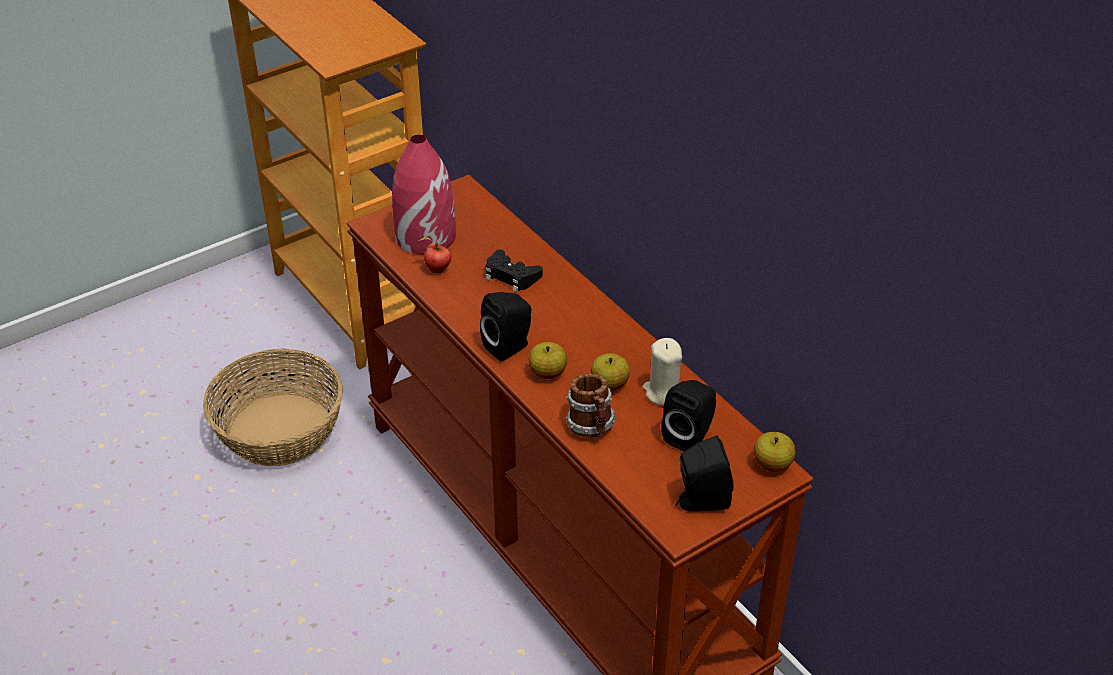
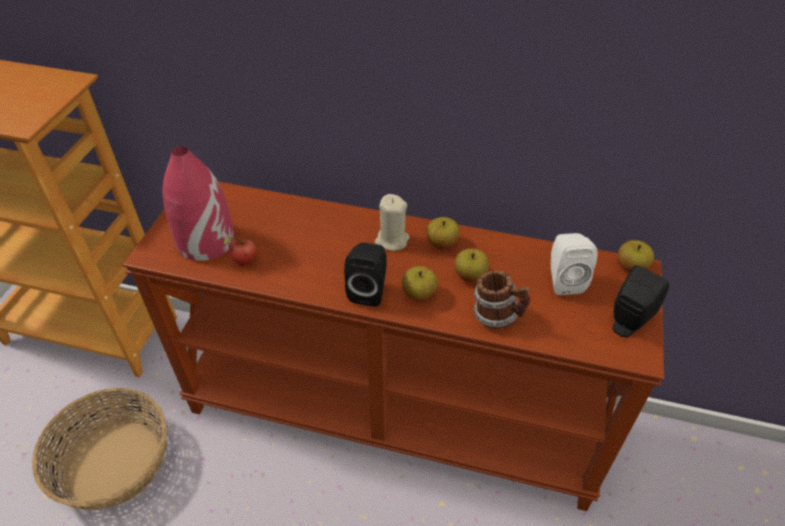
camera: 40 degrees left, 5 degrees up
black game controller [486,249,543,292] -> none
beige candle [643,338,682,406] -> beige candle moved to [375,194,409,251]
black speaker [661,380,716,452] -> white speaker [551,233,598,295]
none -> apple [427,217,460,249]

